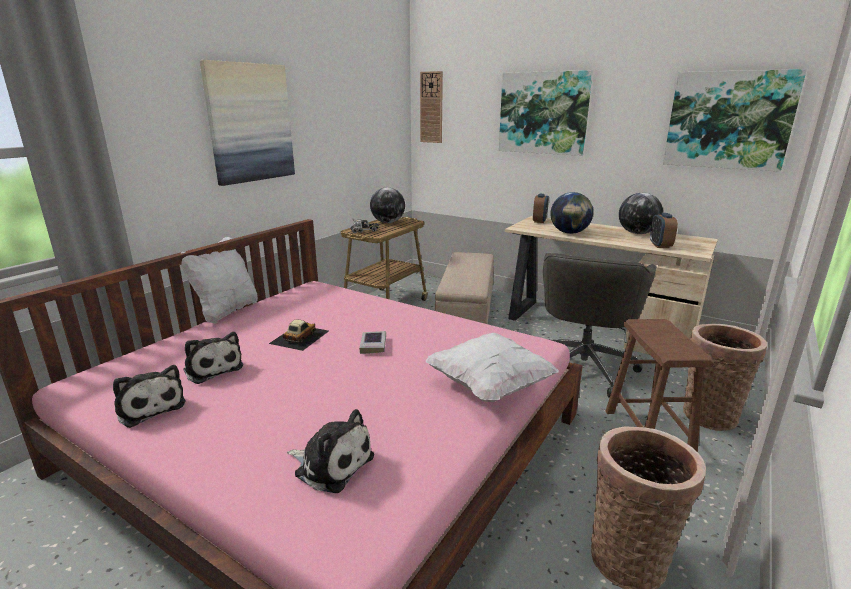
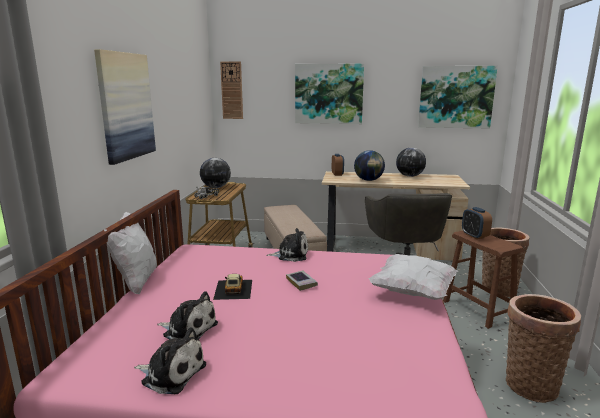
camera: 25 degrees left, 5 degrees down
plush toy [287,409,374,493] -> plush toy moved to [266,228,308,262]
alarm clock [650,213,678,248] -> alarm clock moved to [462,207,492,239]

